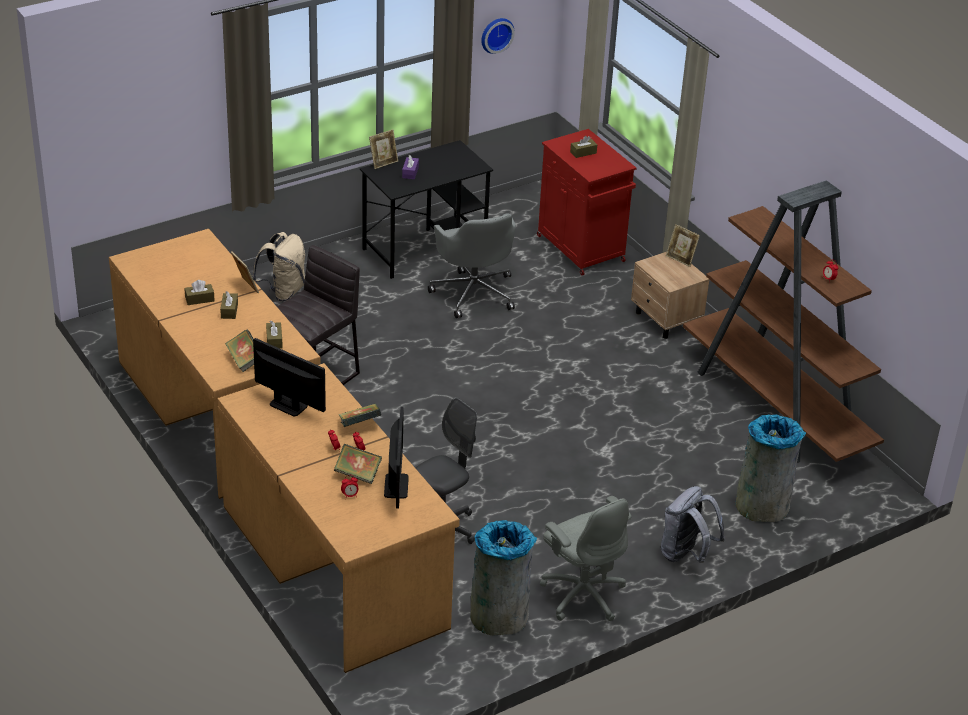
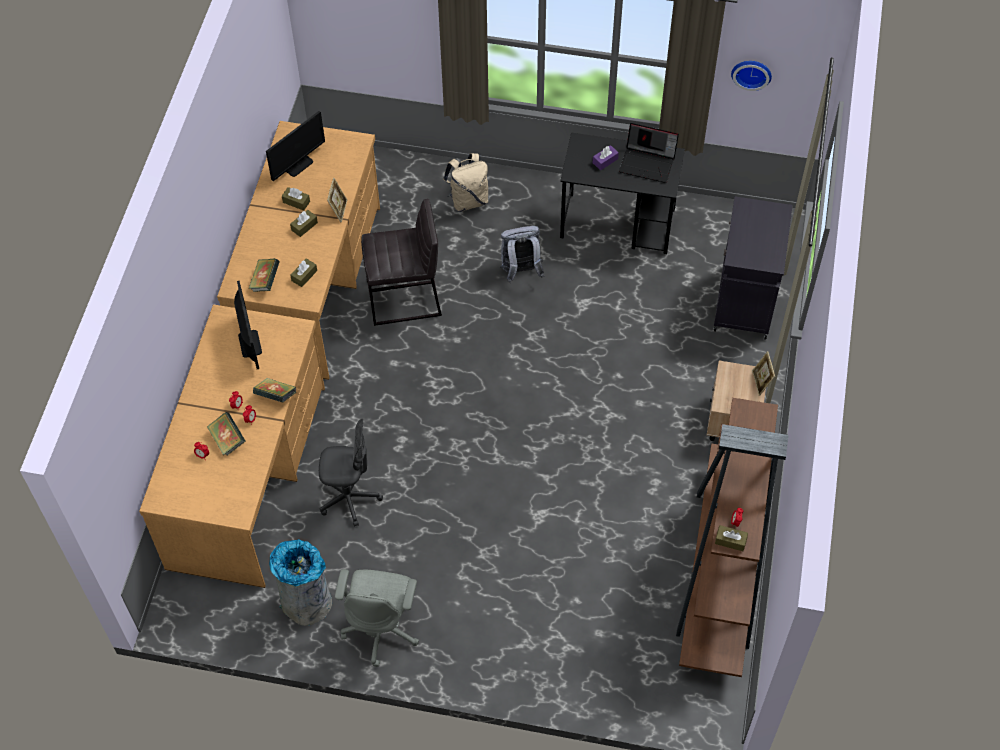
camera: 45 degrees right, 20 degrees up
picture frame [369,130,398,169] -> none
monitor [384,407,409,509] -> monitor moved to [266,111,325,181]
grey office chair [428,213,516,318] -> none
red cabinet [537,129,637,276] -> black cabinet [714,196,793,340]
brown tissue box [570,136,597,158] -> brown tissue box moved to [715,525,748,551]
grey backpack [661,486,725,563] -> grey backpack moved to [500,226,544,283]
grey trash can [735,415,806,522] -> none
none -> laptop [619,123,679,183]

